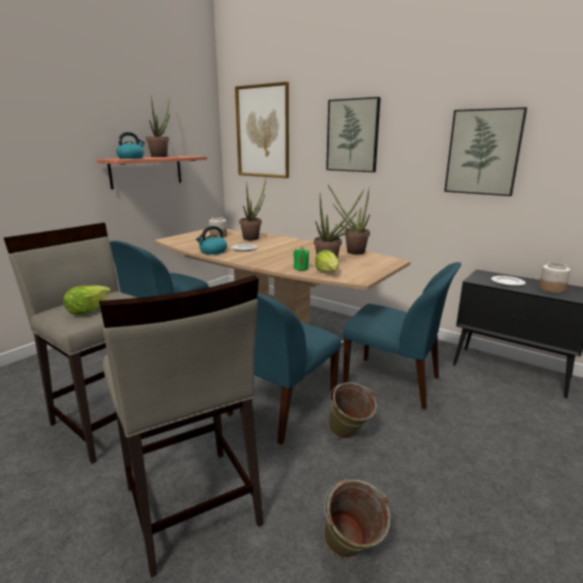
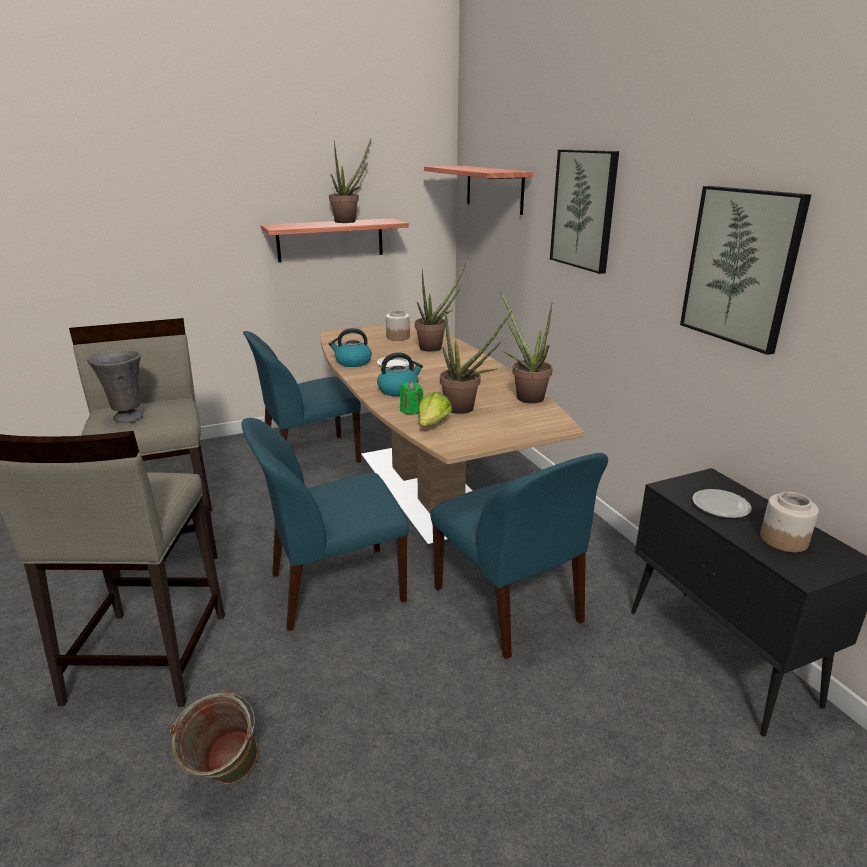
camera: 30 degrees right, 5 degrees up
lettuce [64,285,111,315] -> grey vase [87,349,143,423]
kettle [116,132,145,159] -> kettle moved to [377,352,423,396]
picture [235,82,289,178] -> shelf [424,166,533,215]
green bucket [328,382,377,439] -> none

